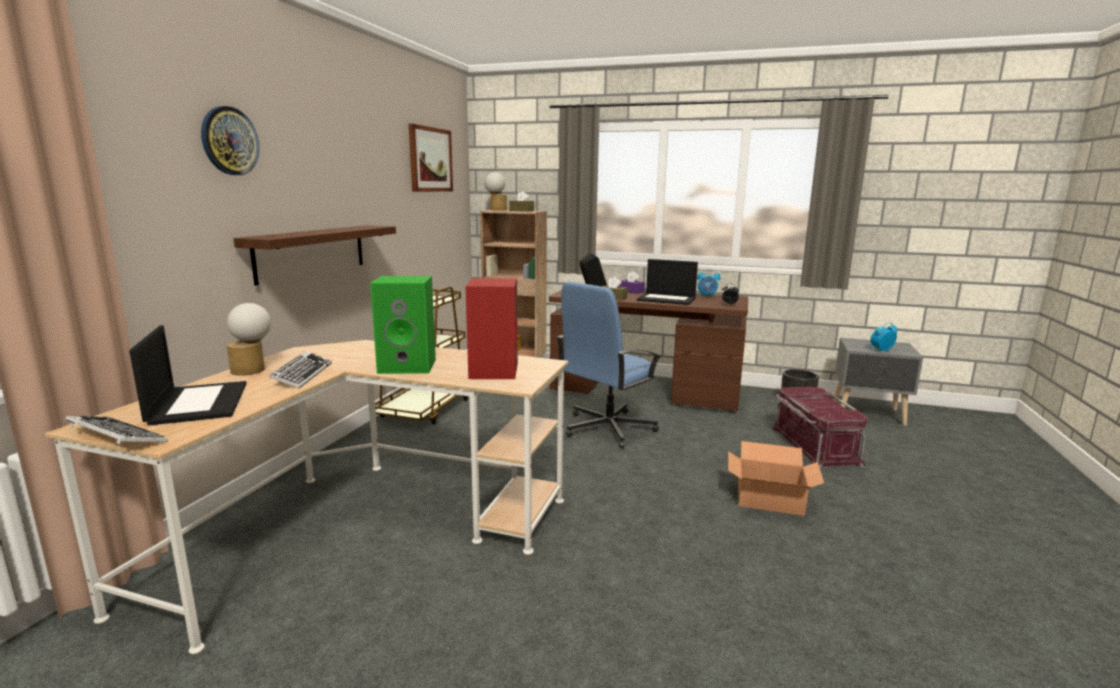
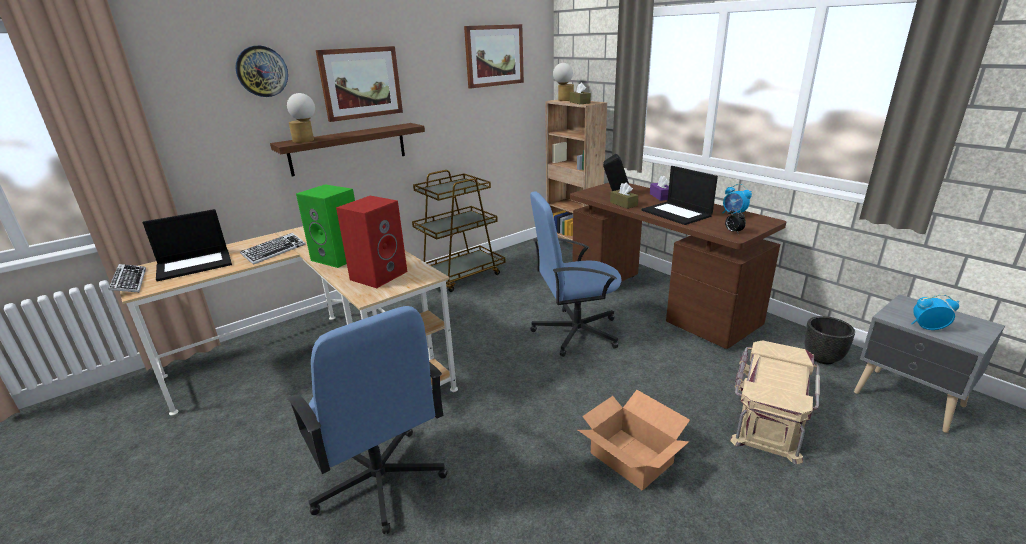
camera: 35 degrees right, 10 degrees up
laptop [129,325,246,425] -> laptop turned 45 degrees clockwise [143,209,232,281]
table lamp [227,303,271,376] -> table lamp moved to [287,93,315,143]
red storage box [771,387,868,469] -> beige storage box [730,340,820,464]
none -> blue office chair [286,306,447,534]
none -> picture [316,46,403,122]

